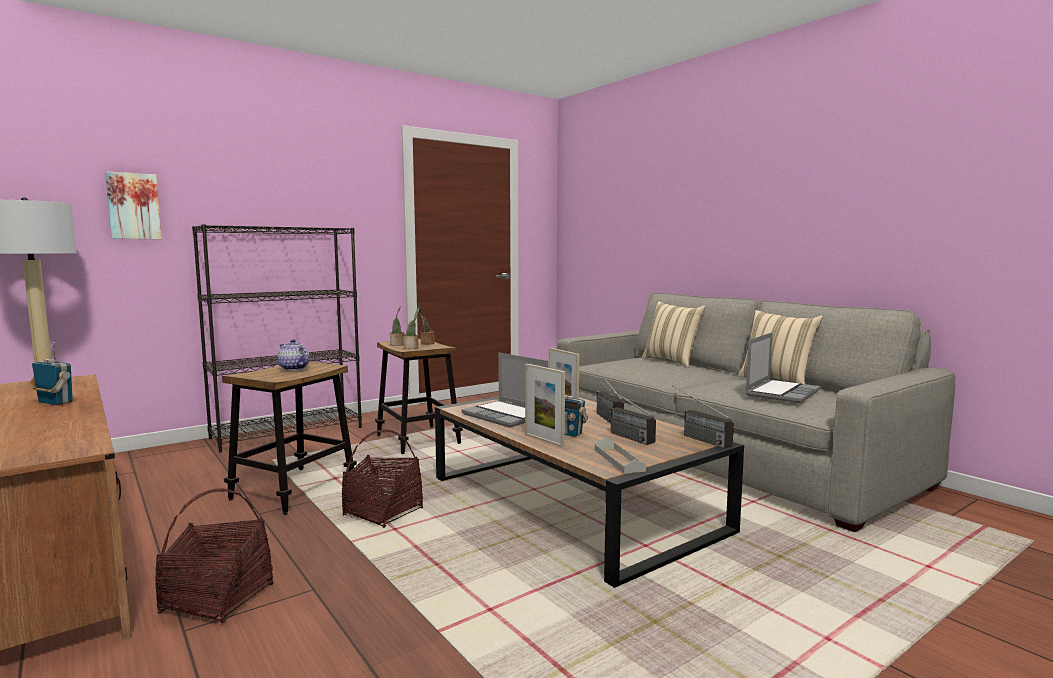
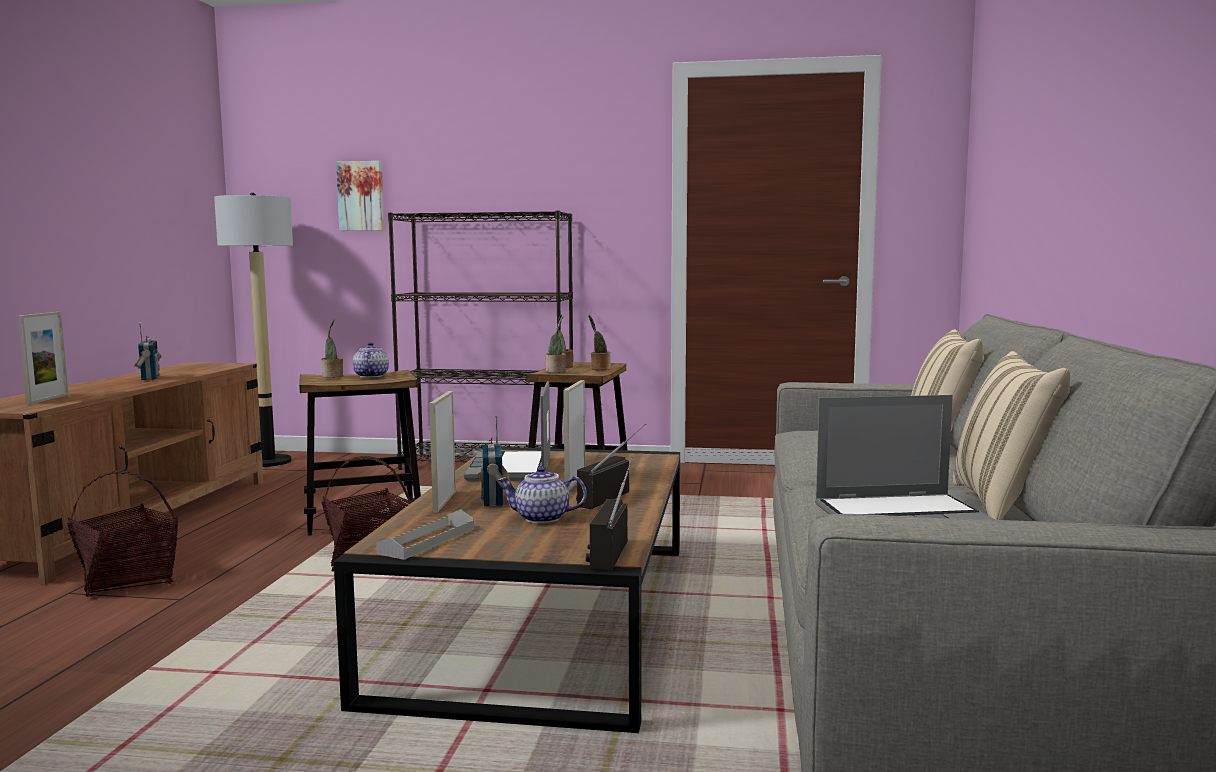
camera: 45 degrees right, 0 degrees up
radio [601,384,656,445] -> teapot [497,466,587,524]
none -> picture frame [18,312,69,405]
none -> potted plant [321,320,343,378]

